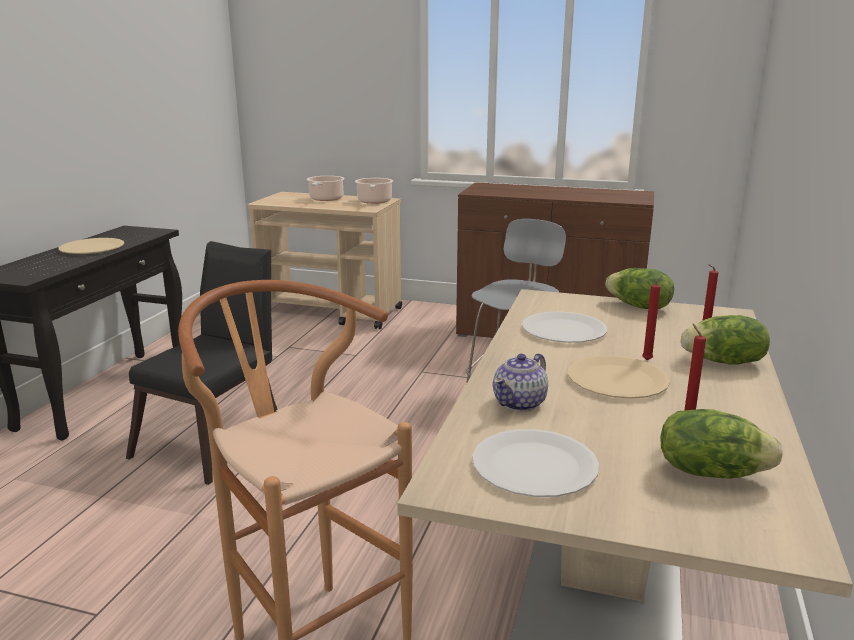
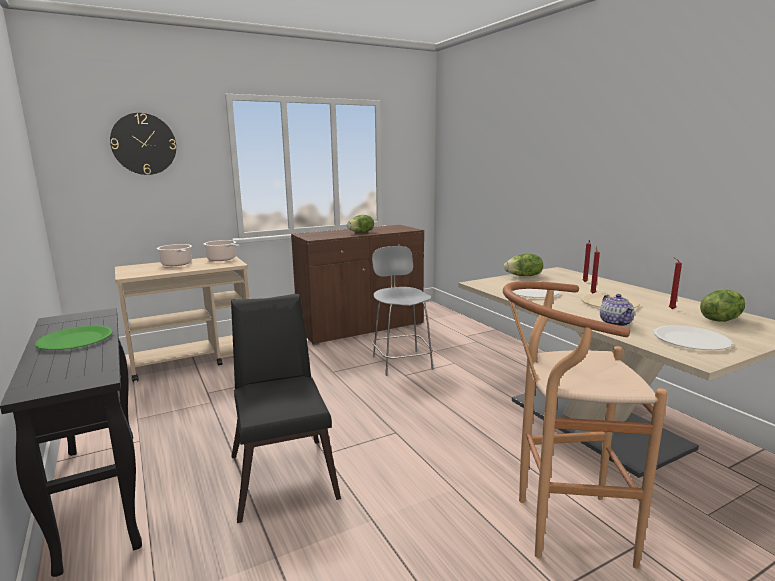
camera: 45 degrees left, 5 degrees down
beige plate [59,238,124,254] -> green plate [35,326,113,350]
lettuce [681,315,770,365] -> lettuce moved to [347,215,374,233]
none -> wall clock [110,113,176,175]

